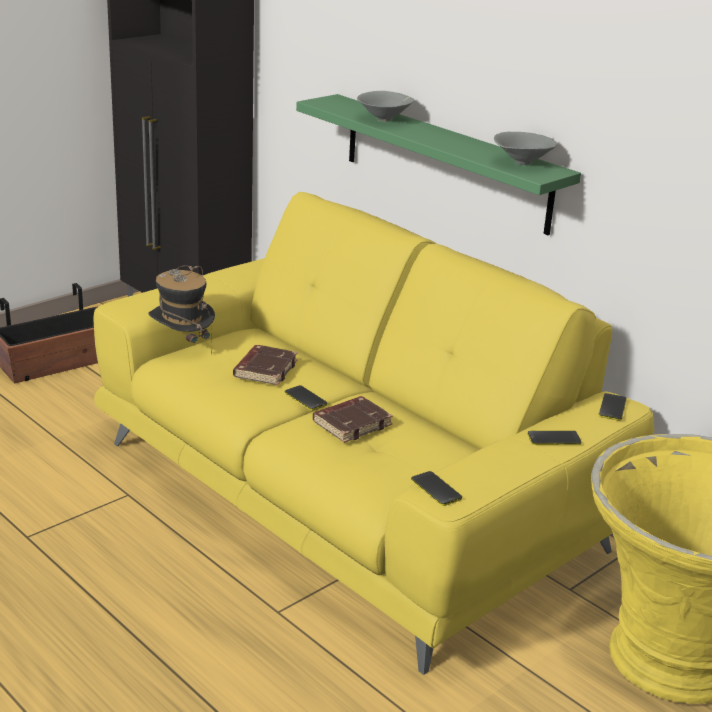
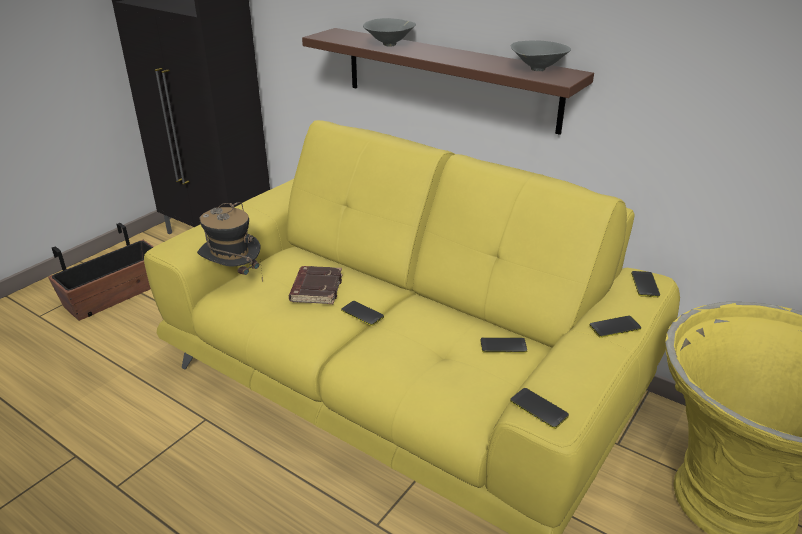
camera: 10 degrees left, 5 degrees up
green shelf [296,94,581,235] -> brown shelf [302,28,594,135]
brown book [313,396,393,443] -> none
none -> phone [481,337,527,353]

